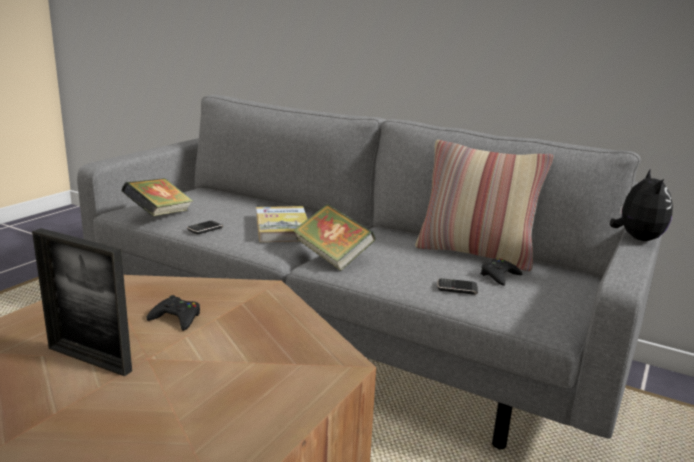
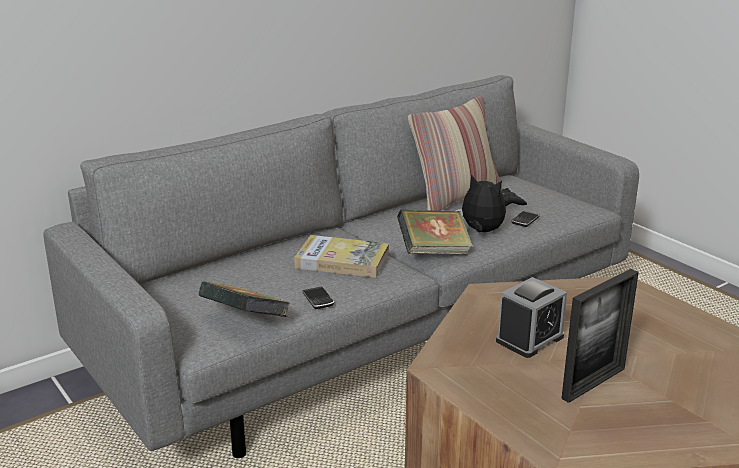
camera: 65 degrees left, 5 degrees up
black game controller [146,295,200,331] -> alarm clock [496,277,567,358]
plush toy [610,169,673,241] -> plush toy moved to [454,174,506,232]

